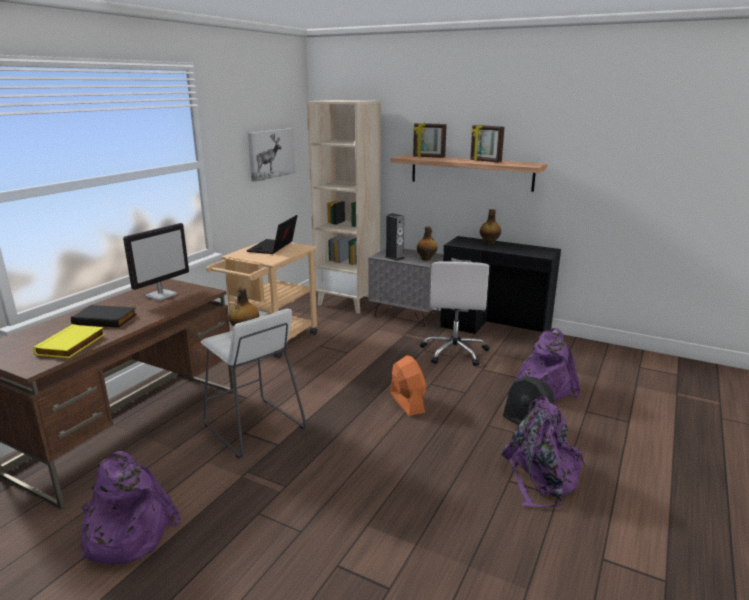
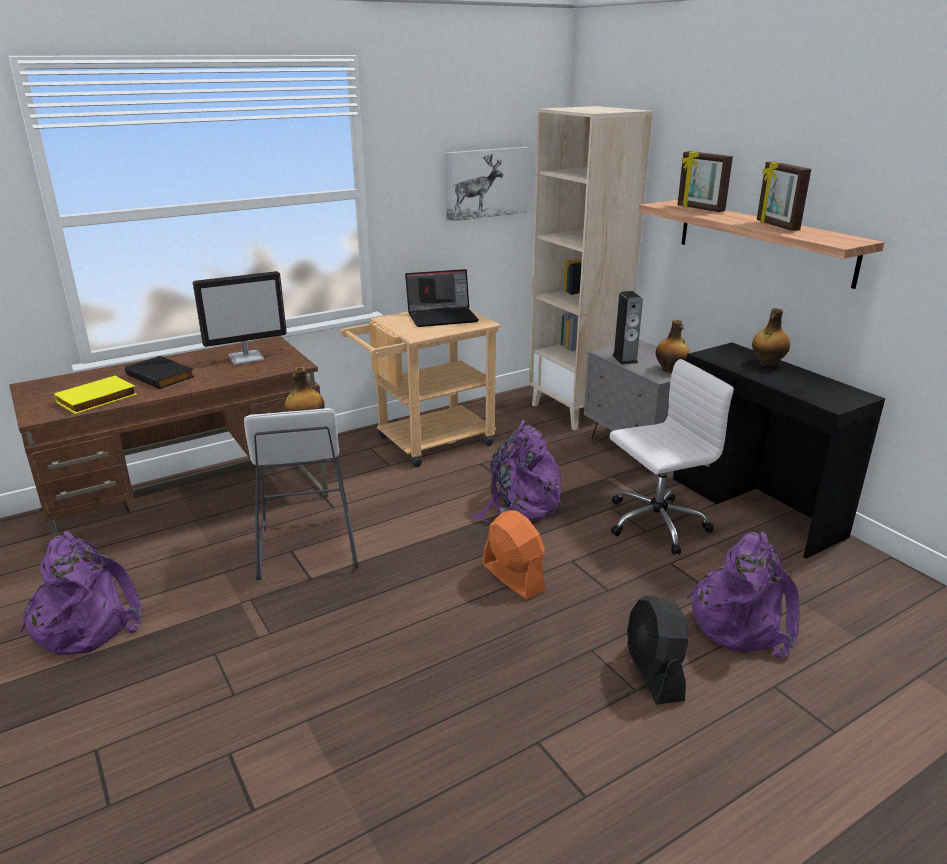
camera: 30 degrees right, 5 degrees up
laptop [246,215,297,254] -> laptop turned 150 degrees counterclockwise [405,269,479,327]
orange fan [390,355,426,416] -> orange fan turned 45 degrees counterclockwise [482,510,546,599]
white office chair [420,261,490,366] -> white office chair turned 150 degrees counterclockwise [609,359,734,555]
purple backpack [501,396,587,507] -> purple backpack moved to [471,419,562,523]

